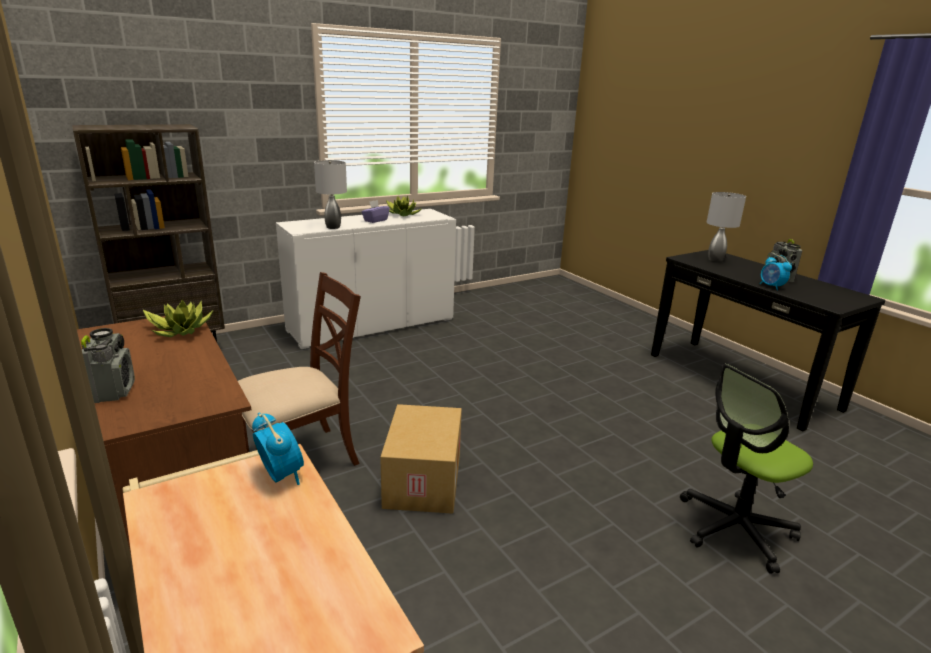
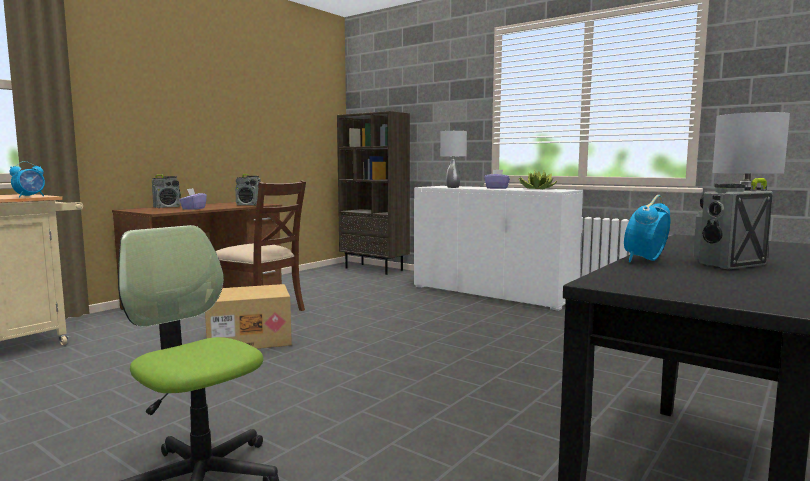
camera: 70 degrees right, 15 degrees down
potted plant [142,299,213,337] -> radio [235,174,261,206]
none -> purple tissue box [179,188,207,210]

